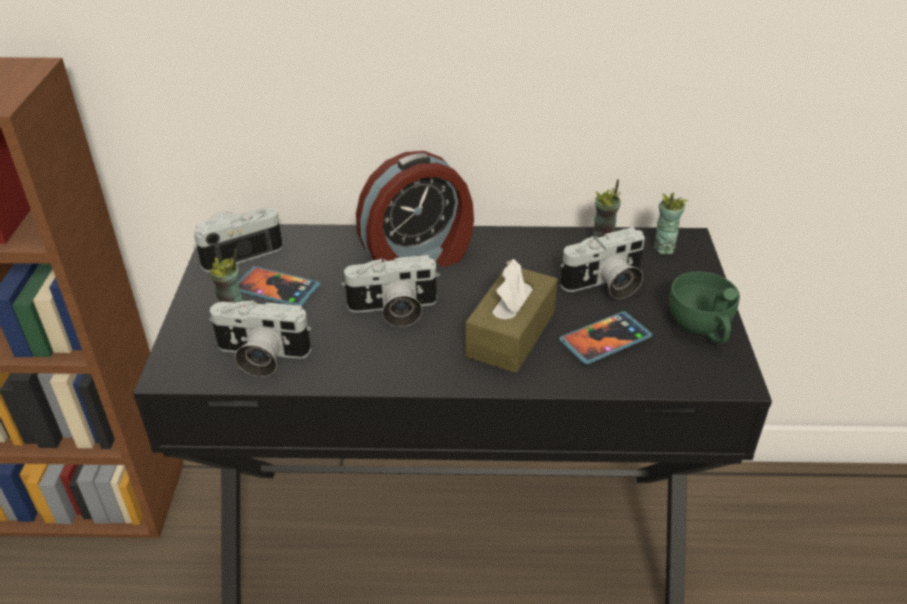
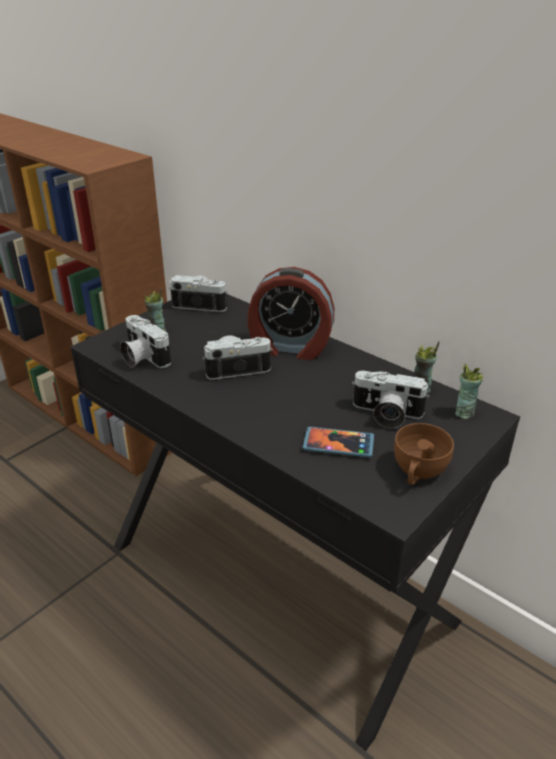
camera: 40 degrees right, 5 degrees down
phone [238,266,321,306] -> none
camera [342,255,440,327] -> camera turned 135 degrees clockwise [202,335,273,380]
brown tissue box [465,259,558,373] -> none
green cup [669,272,740,343] -> brown cup [394,423,454,485]

